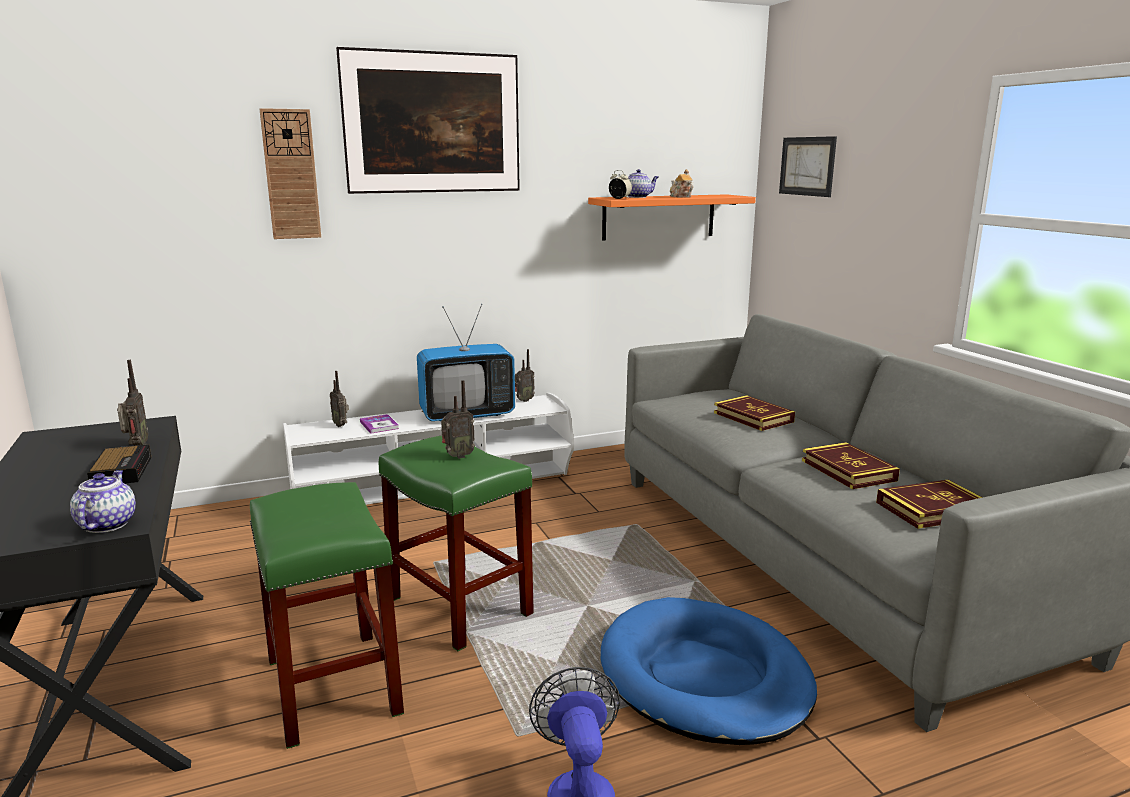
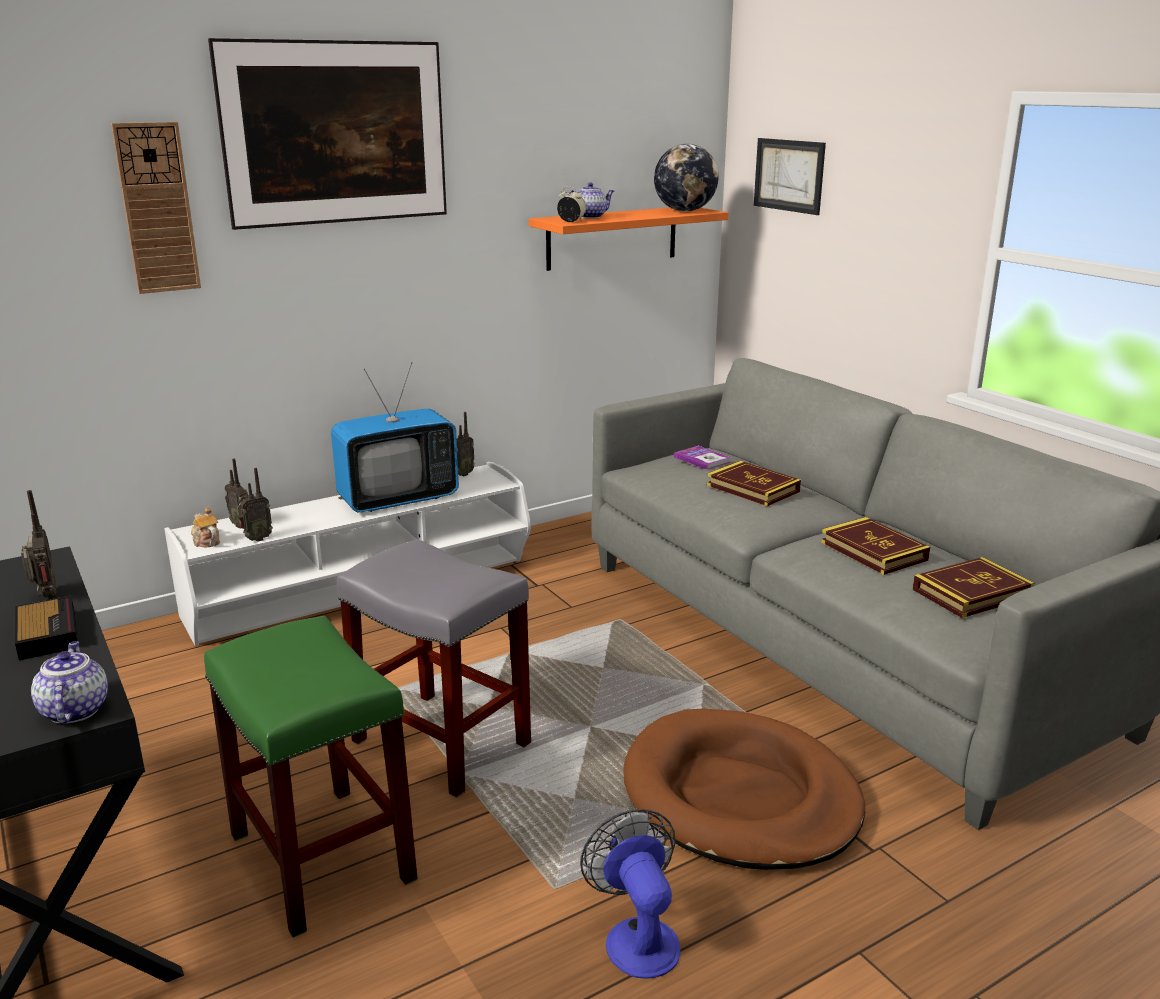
camera: 10 degrees left, 5 degrees up
book [360,414,399,434] -> book moved to [674,446,731,470]
green stool [379,436,534,651] -> grey stool [337,539,531,798]
radio [441,380,475,459] -> radio moved to [237,468,273,542]
blue dog bed [601,597,817,745] -> brown dog bed [624,709,865,870]
teapot [670,169,694,198] -> teapot moved to [191,507,220,547]
none -> globe [654,144,719,212]

